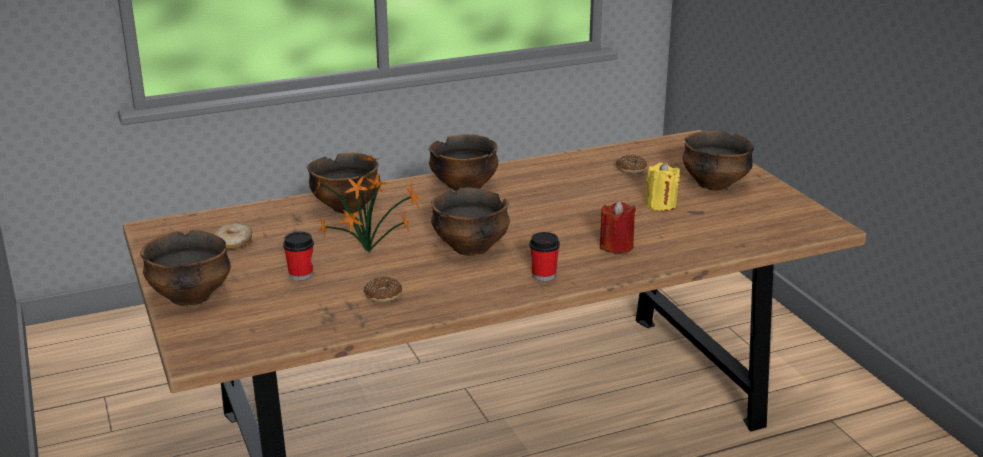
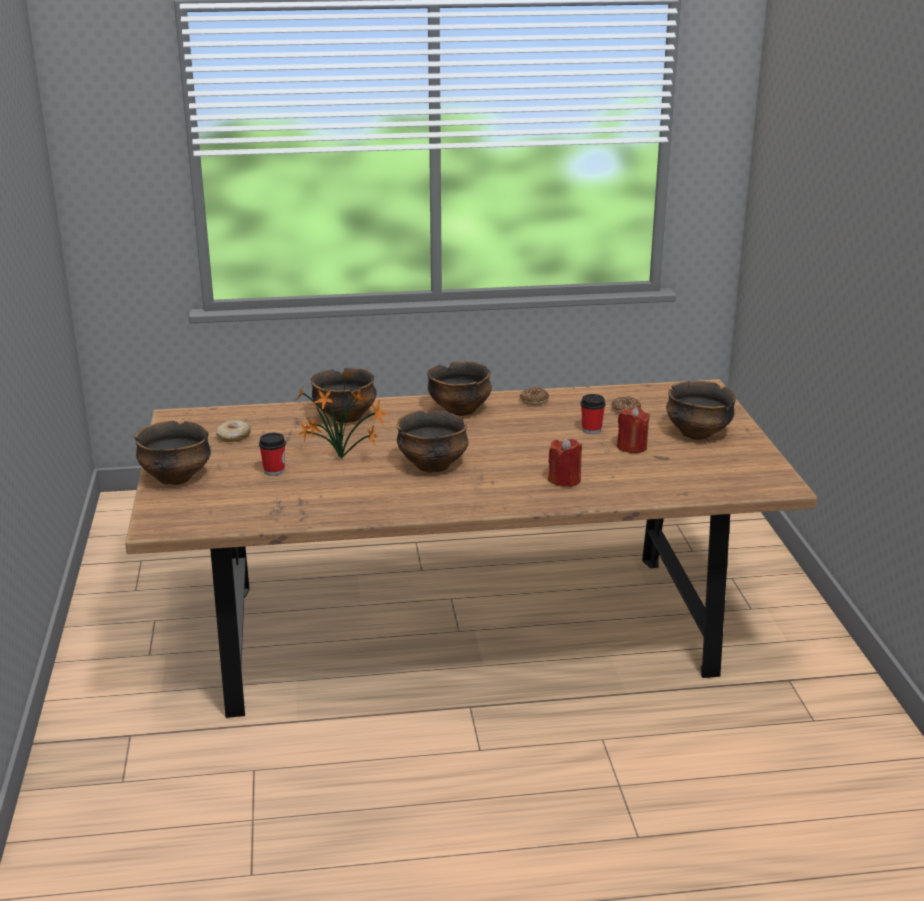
camera: 15 degrees right, 0 degrees up
donut [364,276,402,303] -> donut moved to [520,387,549,405]
cup [529,232,560,281] -> cup moved to [581,394,606,434]
yellow candle [645,162,680,211] -> red candle [617,407,650,453]

